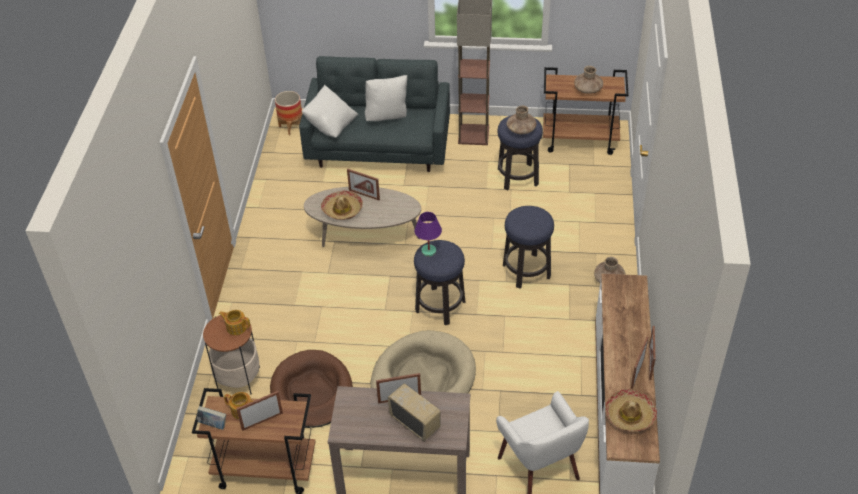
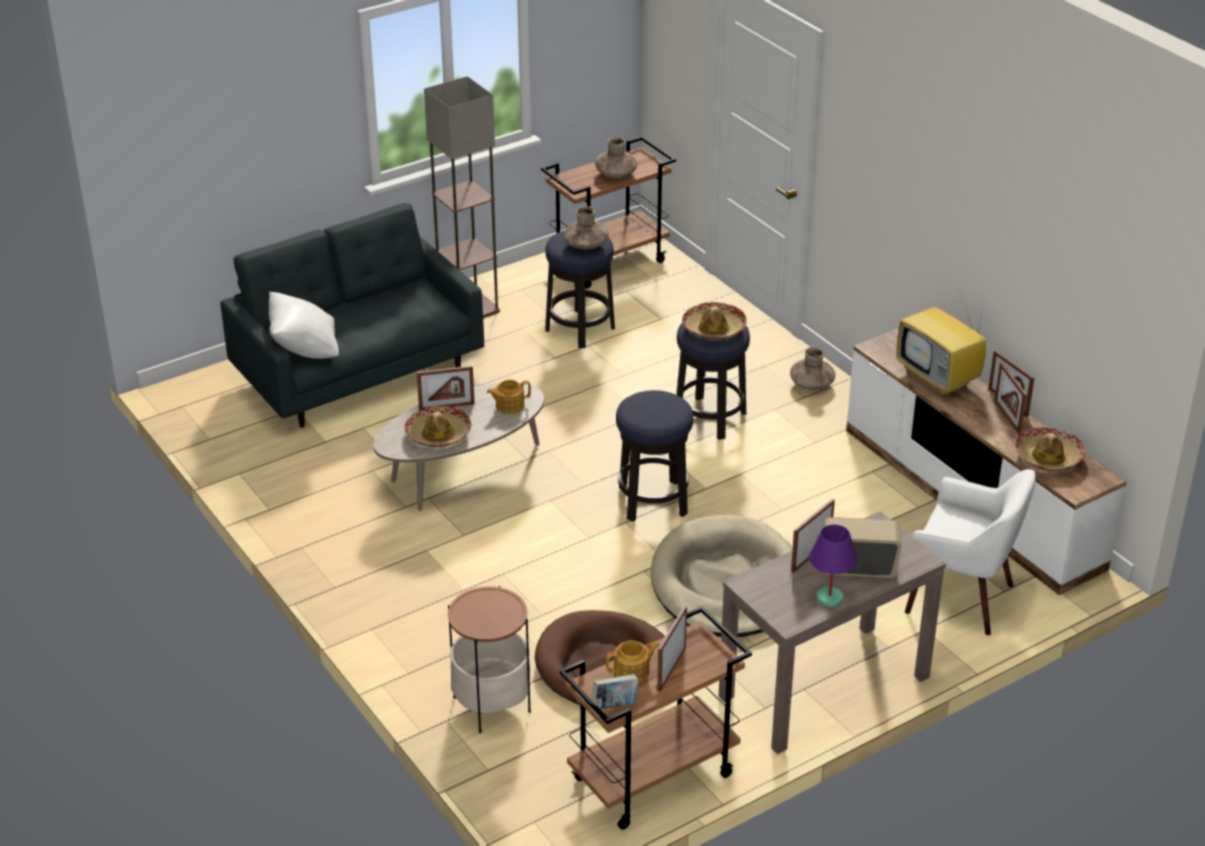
camera: 40 degrees left, 10 degrees down
teapot [219,310,250,335] -> teapot moved to [487,380,531,414]
planter [275,91,302,135] -> none
white pillow [365,75,407,121] -> none
purple table lamp [415,212,442,257] -> purple table lamp moved to [809,525,857,607]
none -> hat [682,302,747,340]
none -> television [896,290,986,396]

